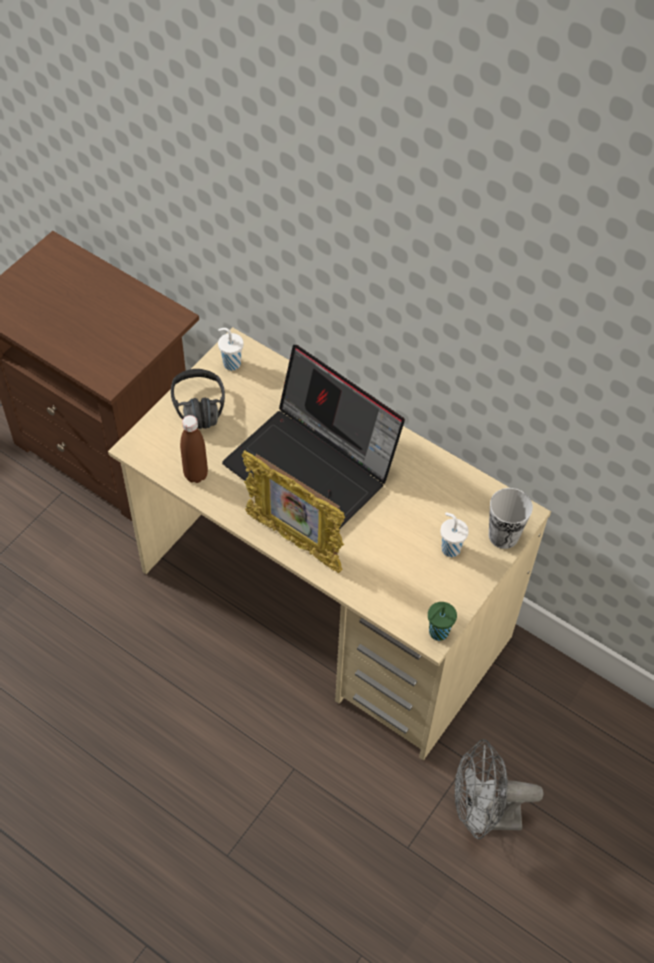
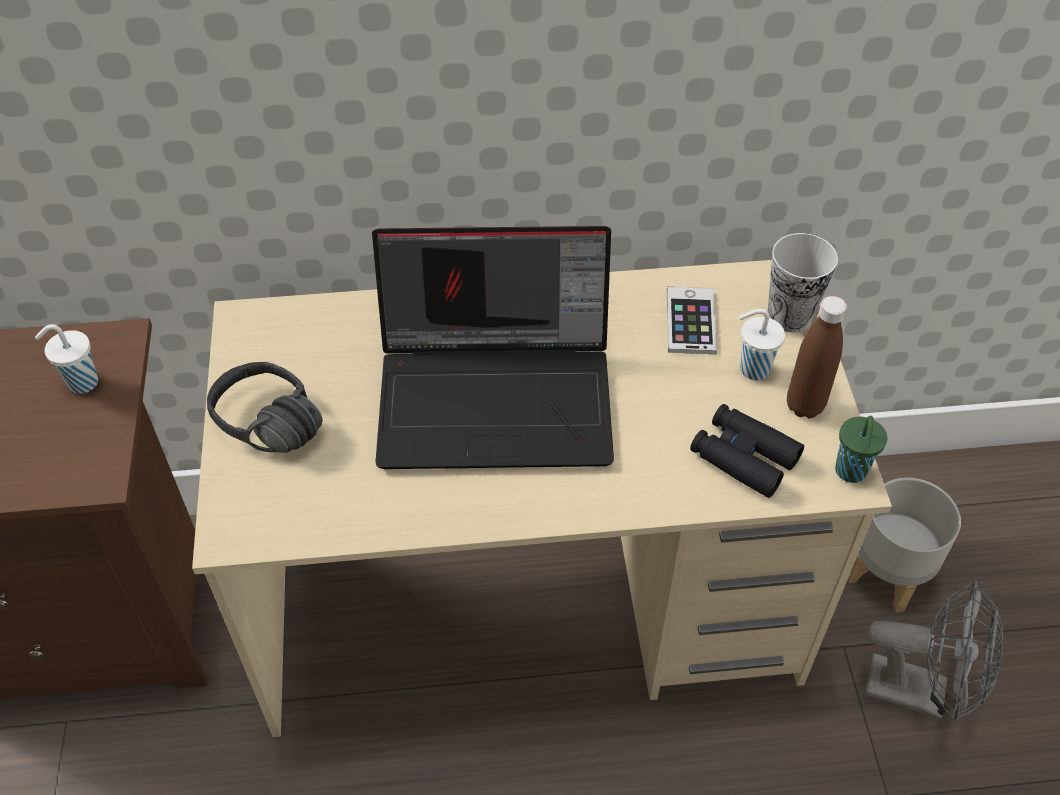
camera: 40 degrees left, 5 degrees down
brown bottle [180,415,208,483] -> brown bottle moved to [787,296,847,419]
white cup [218,328,244,370] -> white cup moved to [35,324,98,394]
picture frame [242,450,345,573] -> none
grey fan [454,739,544,839] -> grey fan turned 120 degrees counterclockwise [864,580,1003,722]
none -> phone [667,287,717,354]
none -> black binoculars [690,404,804,498]
none -> grey planter [848,477,961,612]

